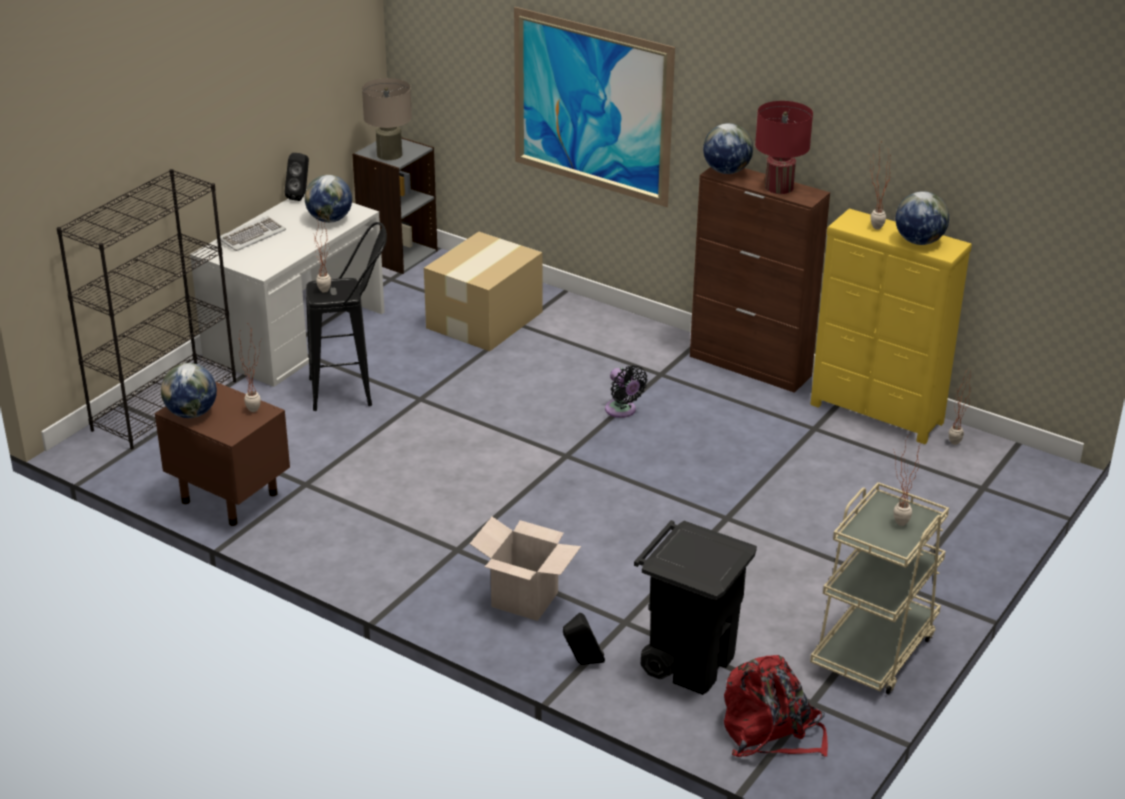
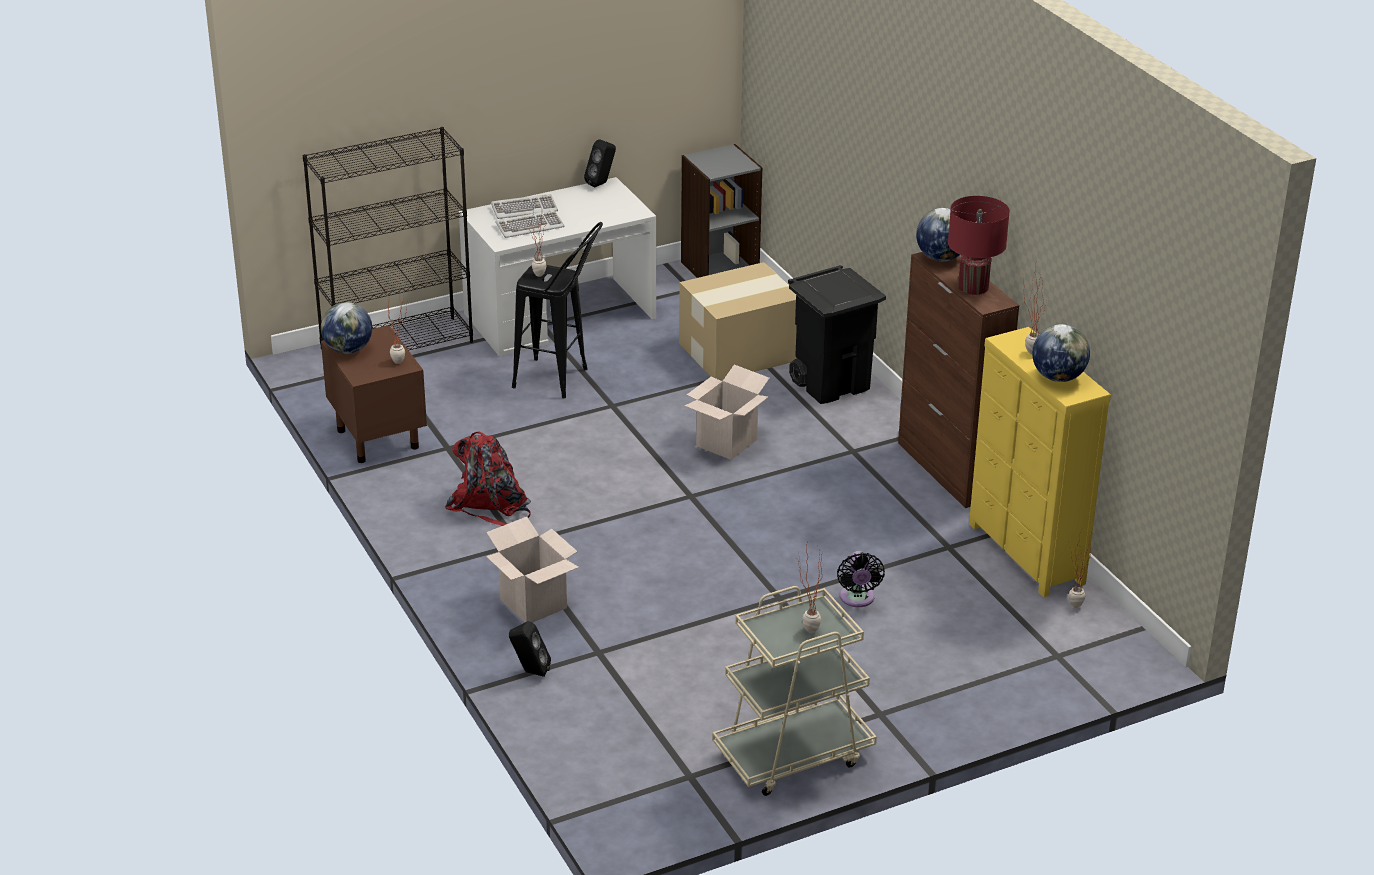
camera: 30 degrees right, 0 degrees up
globe [305,175,352,223] -> none
beige table lamp [362,78,412,160] -> none
picture [514,7,675,207] -> none
black fan [605,365,648,418] -> black fan moved to [837,551,885,607]
black trash can [634,520,757,695] -> black trash can moved to [788,265,886,404]
red backpack [724,655,828,757] -> red backpack moved to [445,431,531,526]
none -> keyboard [495,210,565,238]
none -> cardboard box [684,365,770,460]

